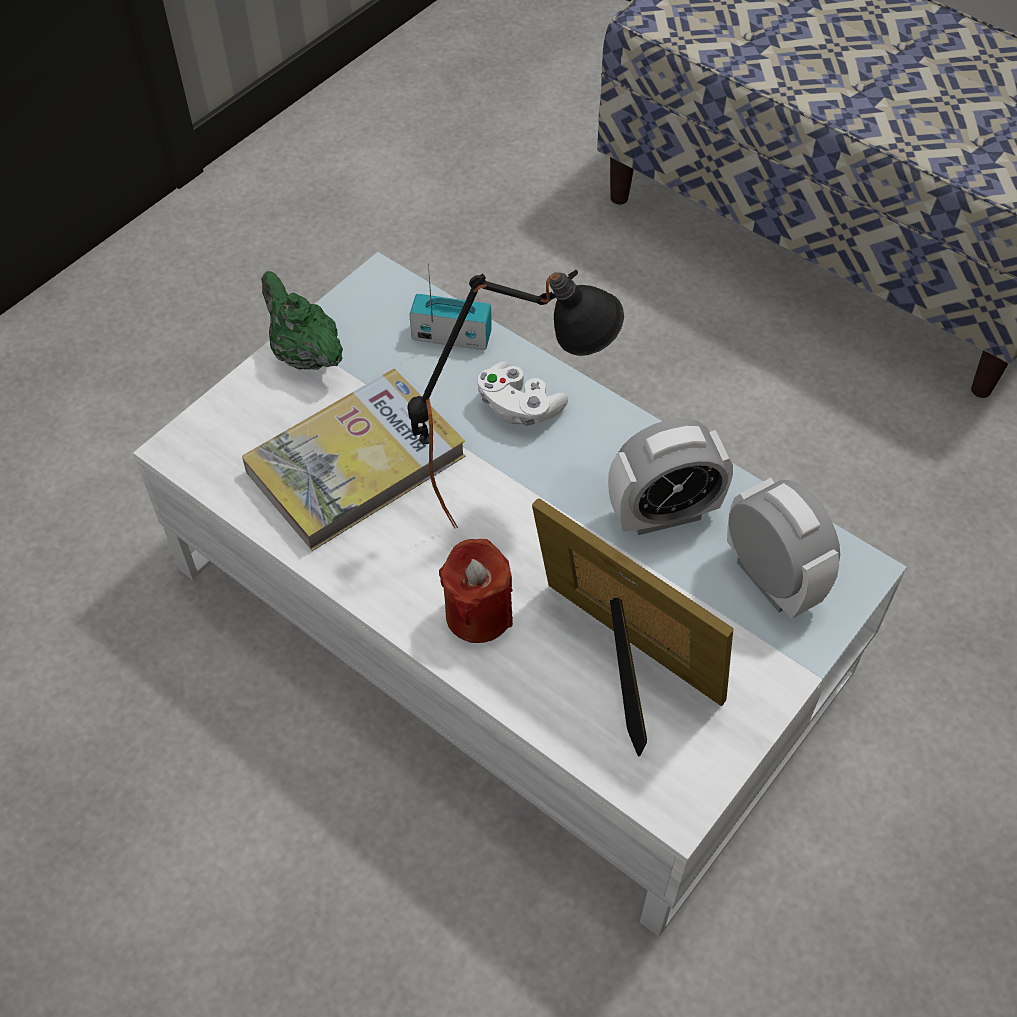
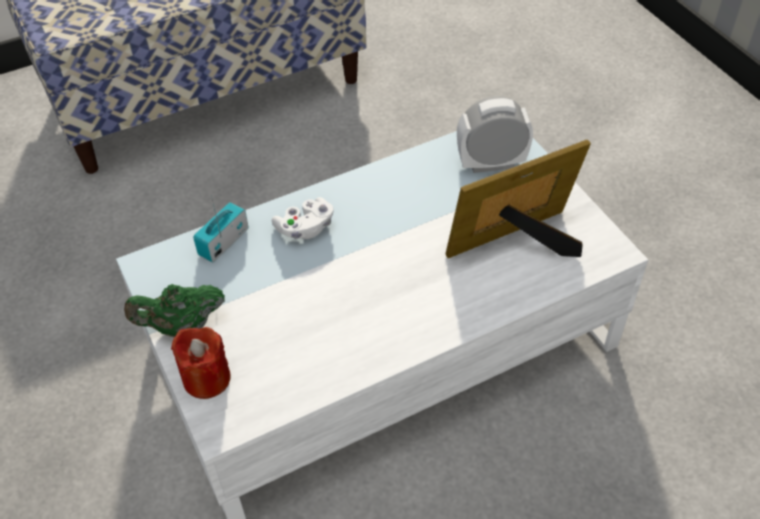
camera: 65 degrees left, 5 degrees down
book [242,369,466,551] -> none
black table lamp [408,270,624,529] -> none
red candle [439,539,513,643] -> red candle moved to [171,327,231,399]
alarm clock [608,418,733,535] -> none

